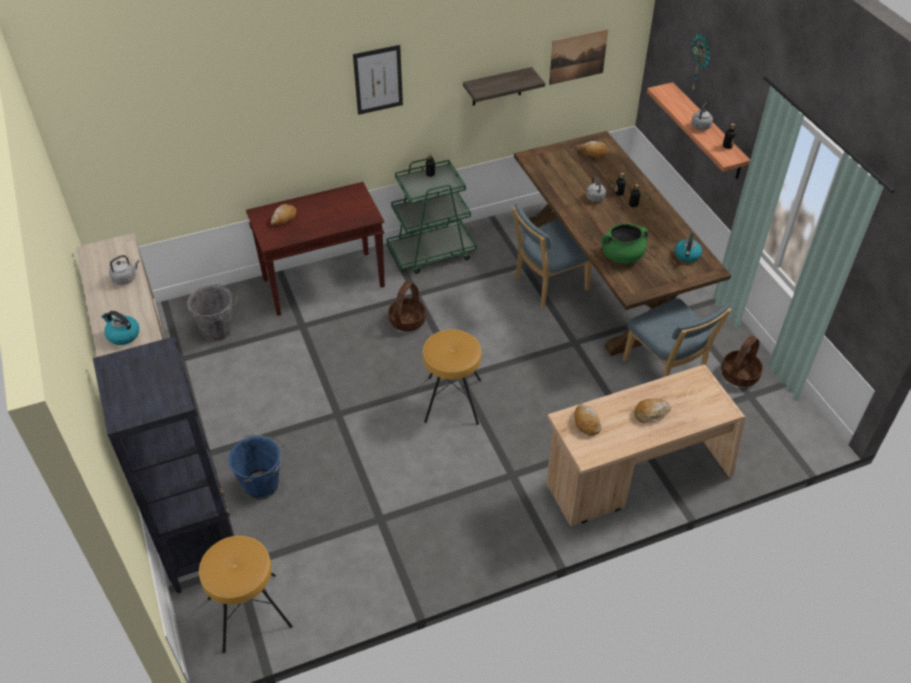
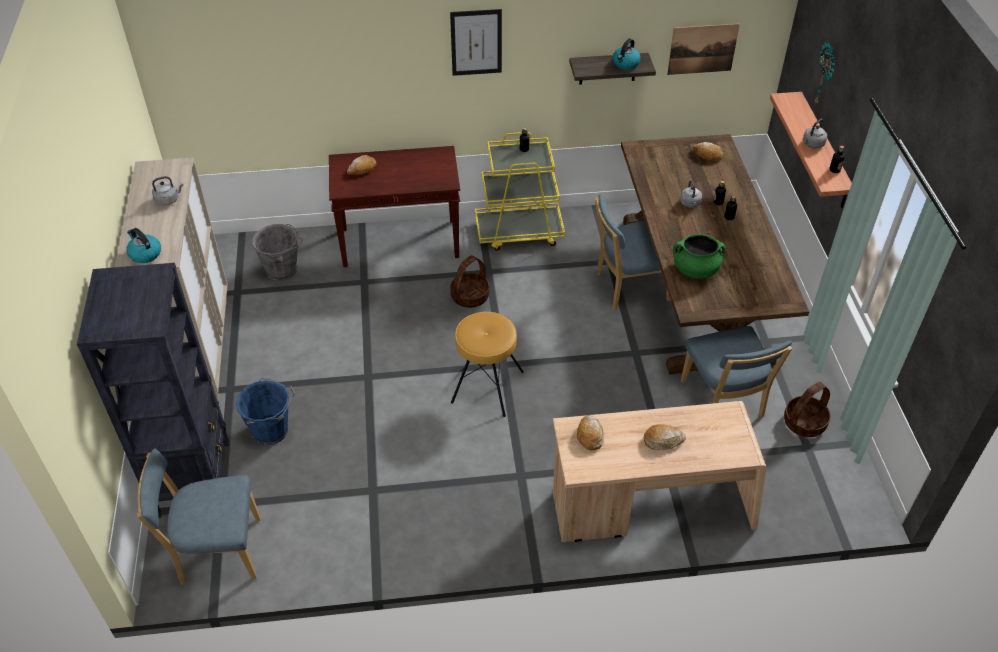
camera: 15 degrees right, 0 degrees up
brown stool [199,536,293,653] -> blue chair [137,449,261,585]
green cart [387,158,477,274] -> yellow cart [475,132,565,251]
kettle [675,233,702,262] -> kettle moved to [613,39,641,70]

